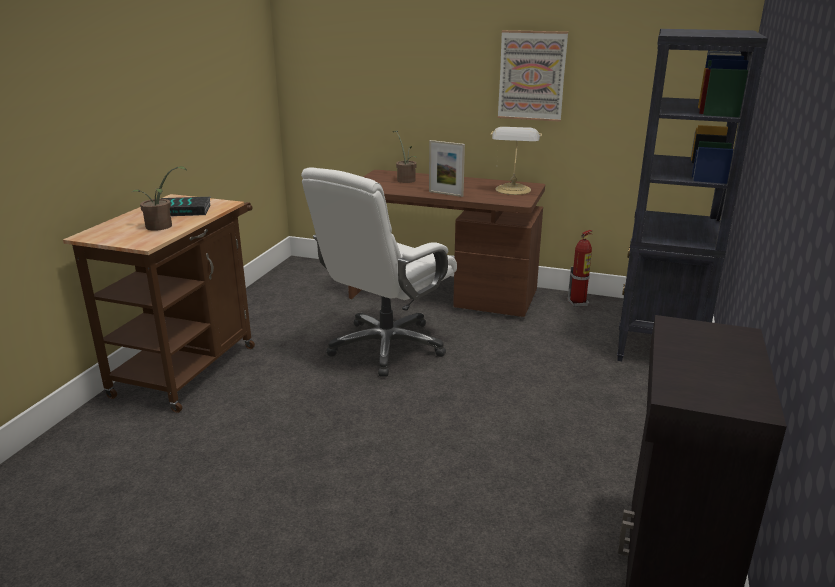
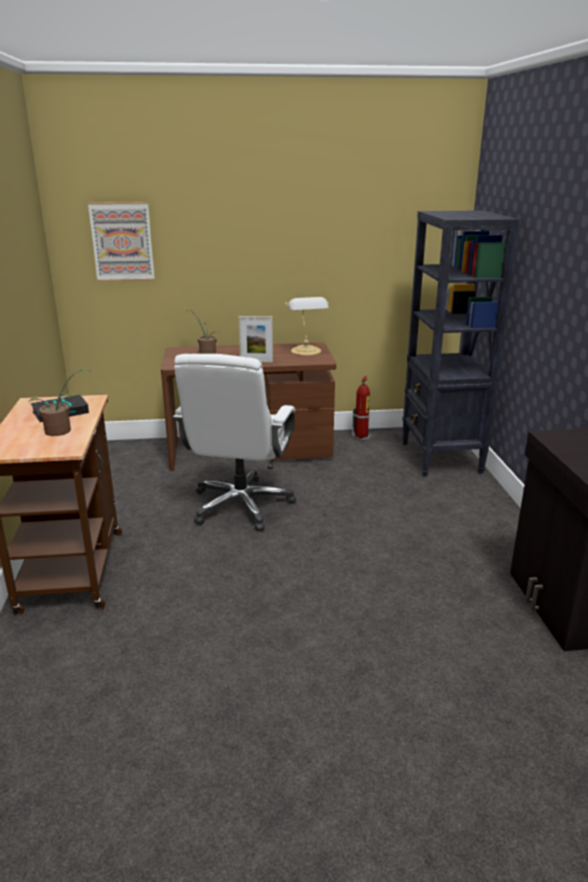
camera: 25 degrees left, 0 degrees up
picture [498,30,568,122] -> picture moved to [88,202,155,281]

